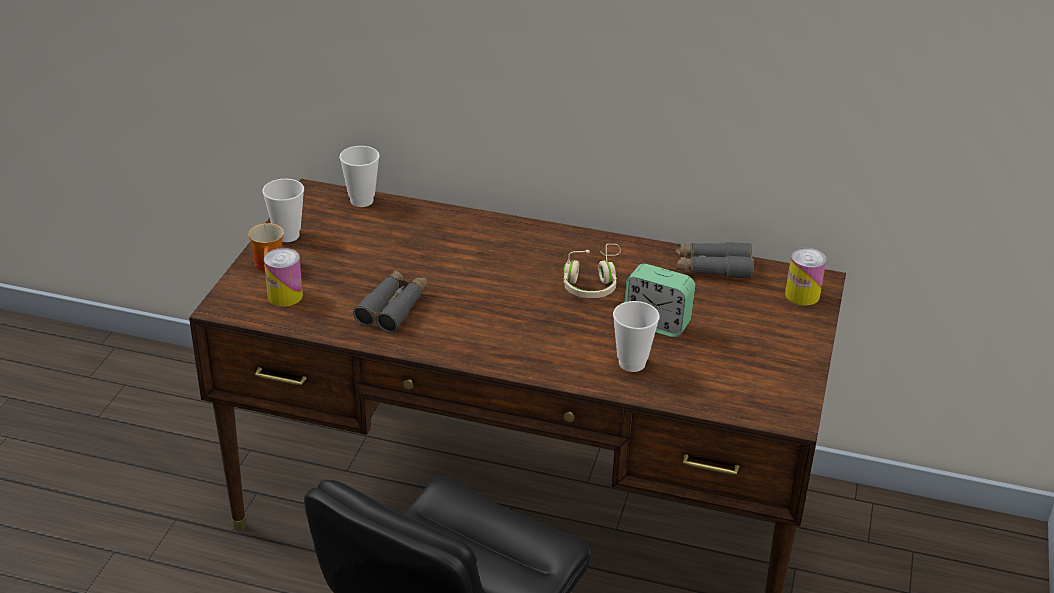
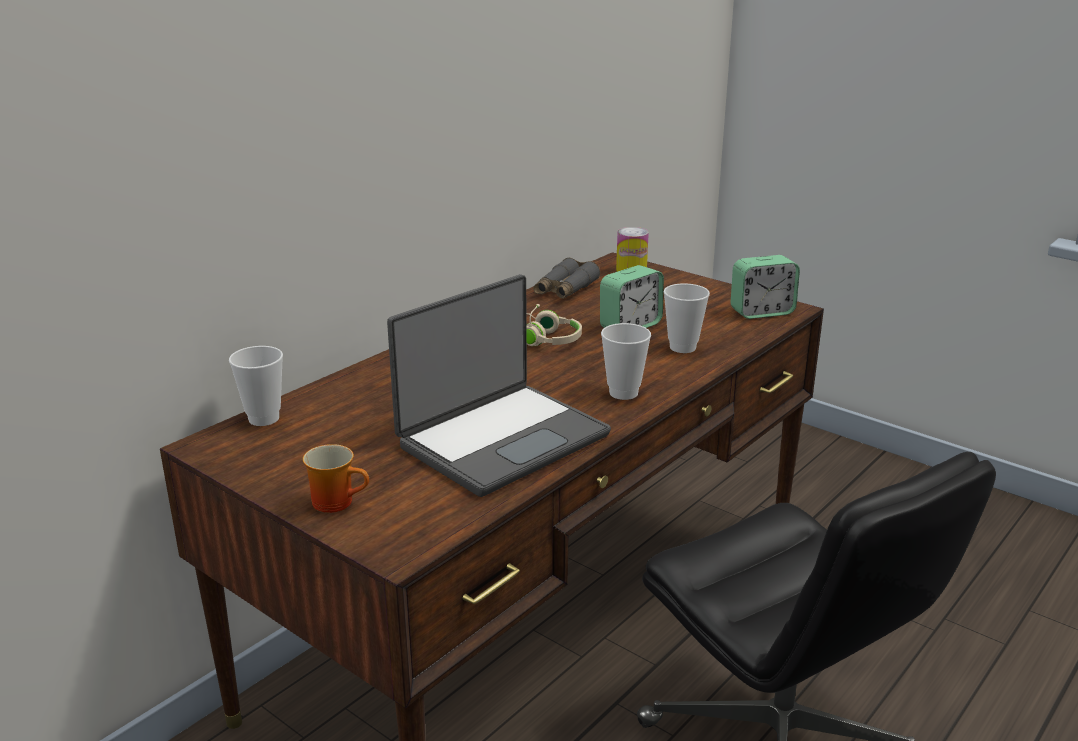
camera: 65 degrees left, 10 degrees down
cup [262,179,304,242] -> cup moved to [601,323,651,400]
can [264,248,303,307] -> none
grey binoculars [353,270,428,333] -> laptop [387,274,611,497]
none -> alarm clock [730,255,800,319]

